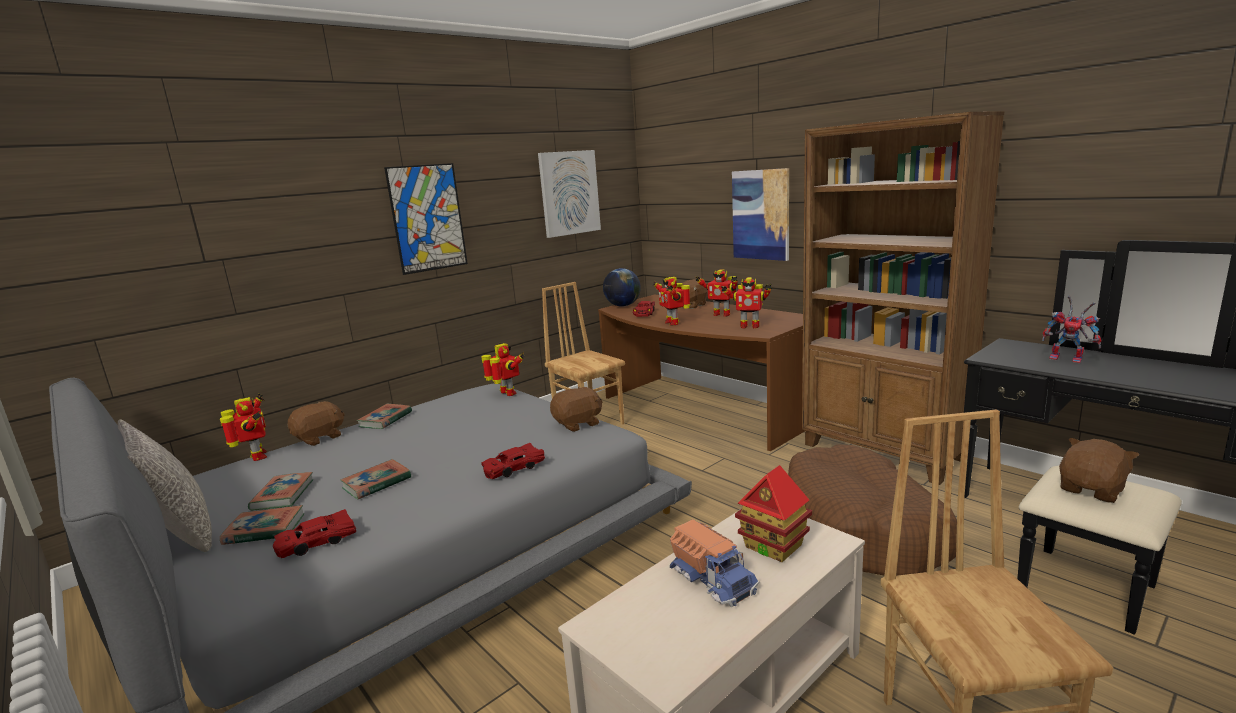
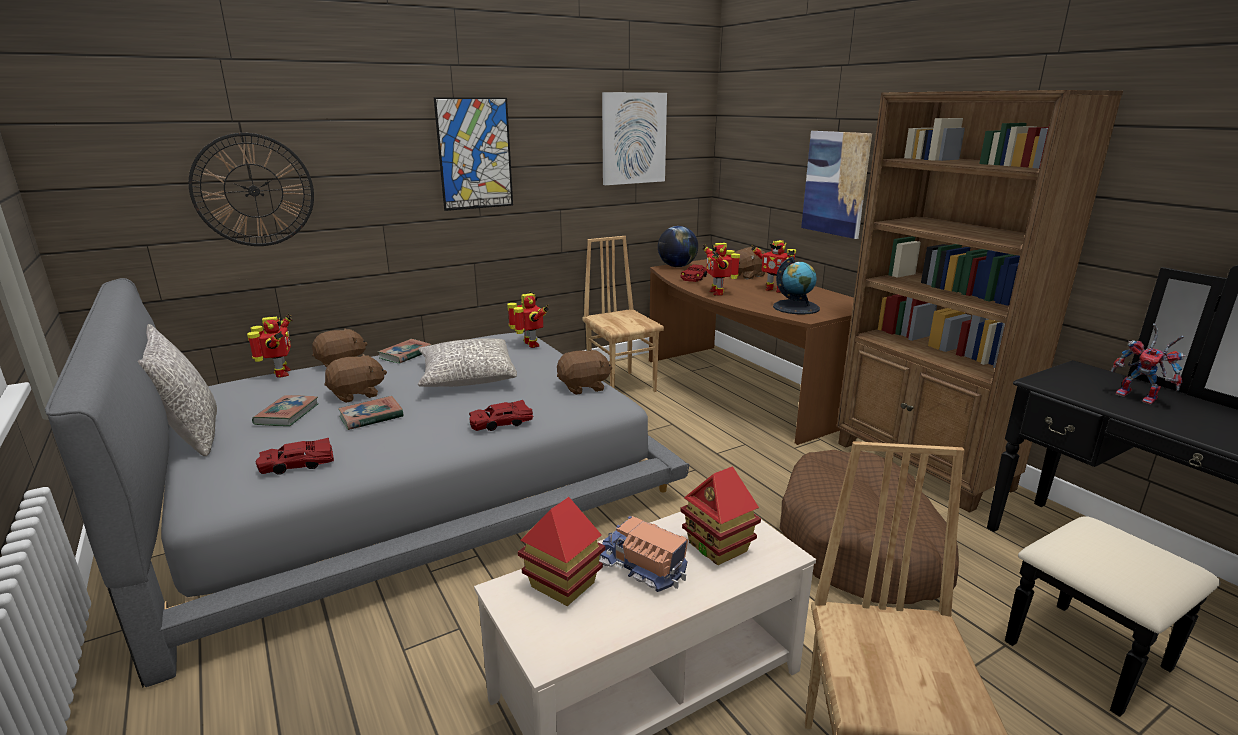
camera: 10 degrees right, 5 degrees up
book [220,505,304,545] -> none
toy truck [670,519,759,607] -> toy truck turned 150 degrees clockwise [599,516,688,592]
toy robot [721,277,772,329] -> globe [773,257,820,315]
brown plush toy [1059,438,1139,503] -> brown plush toy moved to [324,354,387,403]
none -> wall clock [189,133,314,246]
none -> grey pillow [418,338,517,387]
none -> toy house [518,497,605,606]

